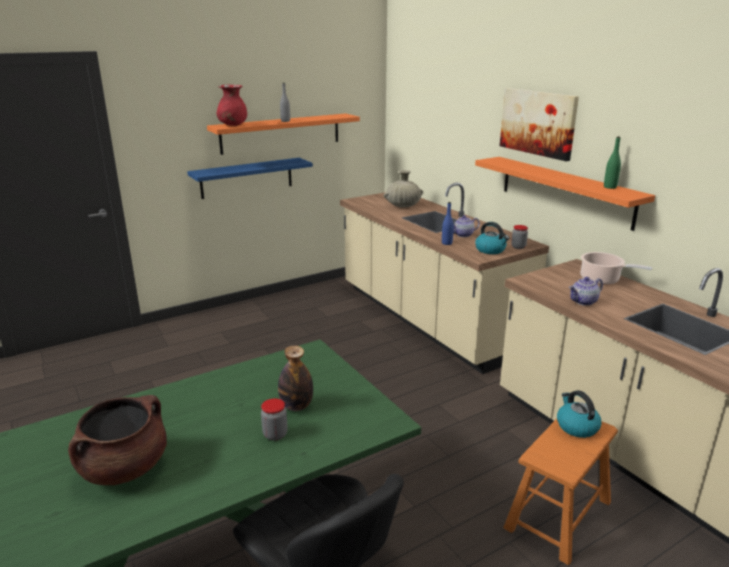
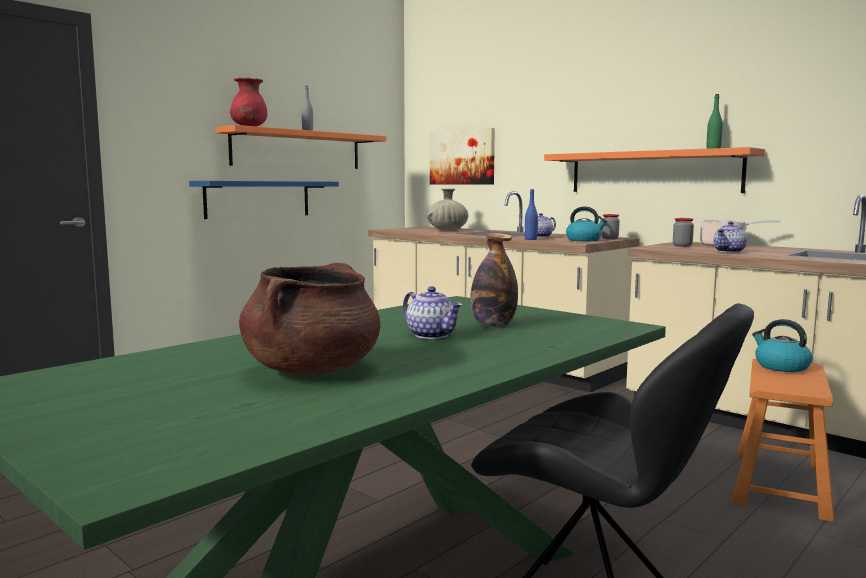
camera: 15 degrees left, 15 degrees down
jar [261,398,288,441] -> jar moved to [673,218,694,247]
picture [500,88,579,161] -> picture moved to [430,128,495,184]
none -> teapot [403,286,463,339]

